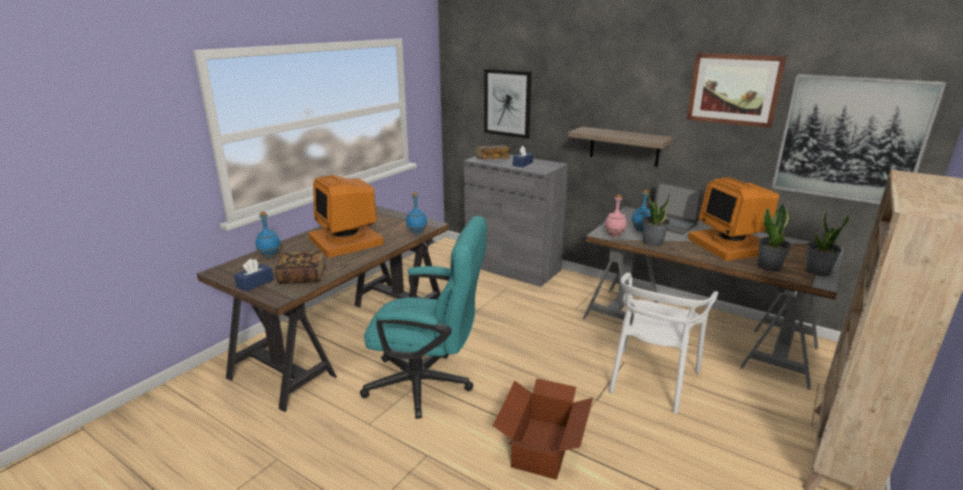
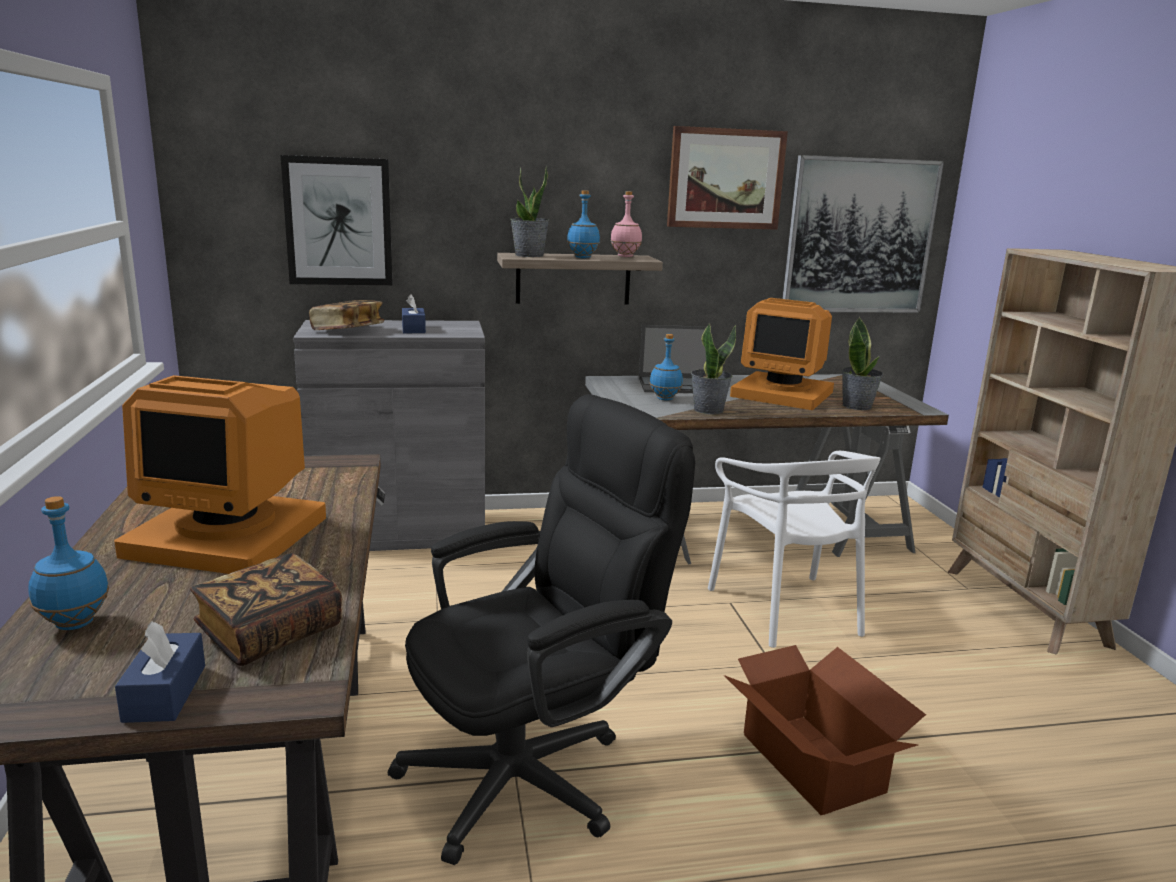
camera: 45 degrees left, 5 degrees down
turquoise office chair [360,216,487,419] -> black office chair [388,394,695,865]
blue bottle [406,192,427,234] -> blue bottle moved to [567,190,600,258]
pink bottle [605,195,627,237] -> pink bottle moved to [610,191,642,257]
potted plant [806,208,850,276] -> potted plant moved to [510,166,549,257]

